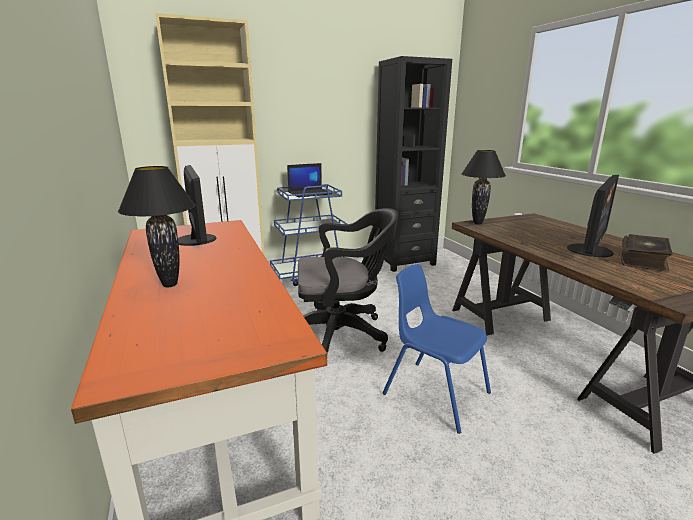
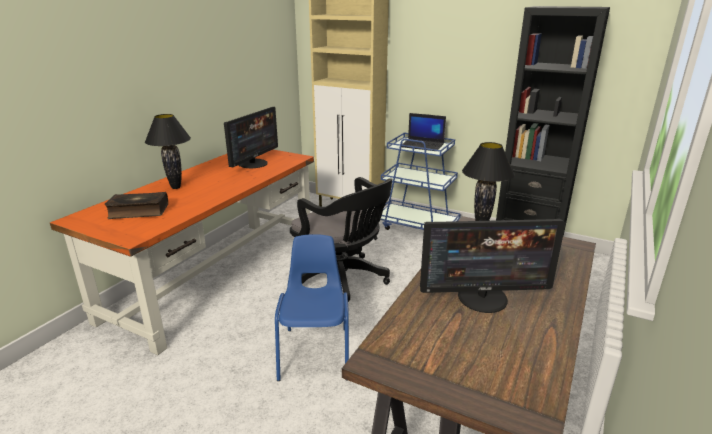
camera: 50 degrees right, 5 degrees up
book [621,234,672,272] -> book moved to [105,192,168,219]

